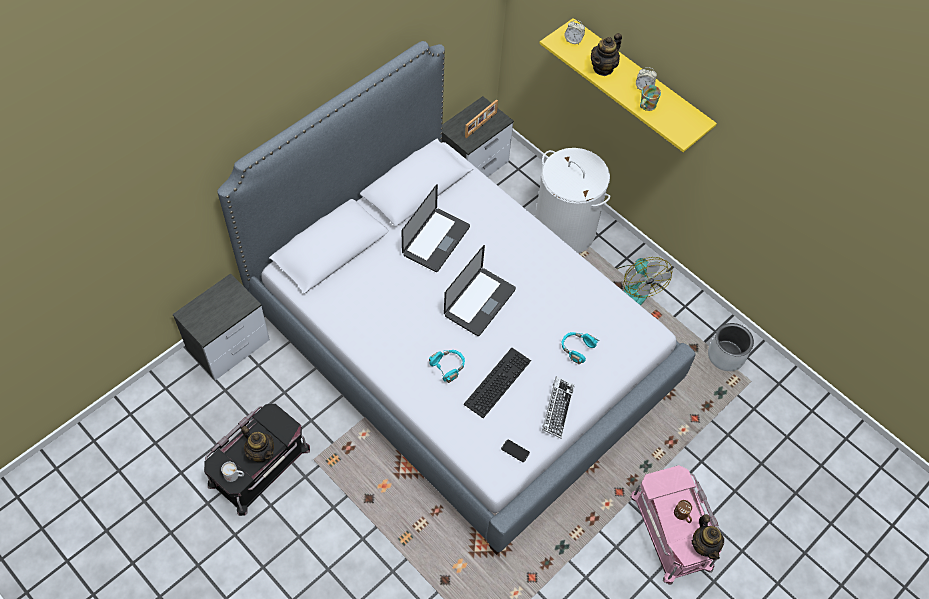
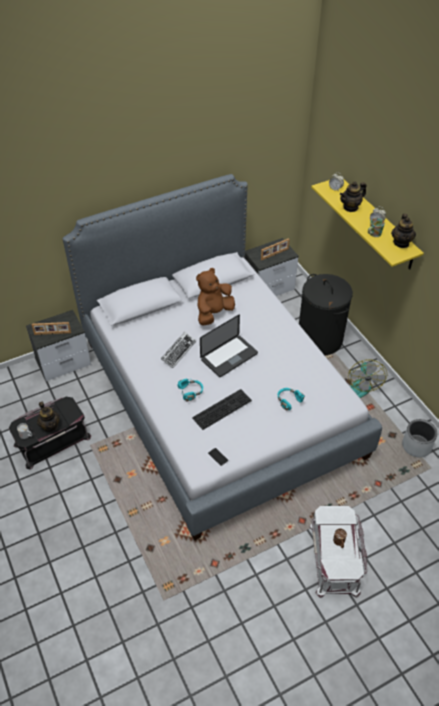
camera: 20 degrees right, 10 degrees down
laptop [402,184,470,272] -> brown plush toy [196,268,235,326]
white laundry basket [535,148,610,253] -> black laundry basket [299,274,353,355]
keyboard [542,376,575,439] -> keyboard moved to [161,332,196,368]
pink storage box [630,465,724,585] -> white storage box [309,506,368,598]
teapot [692,514,724,560] -> teapot moved to [391,214,416,248]
none -> picture frame [32,322,71,335]

